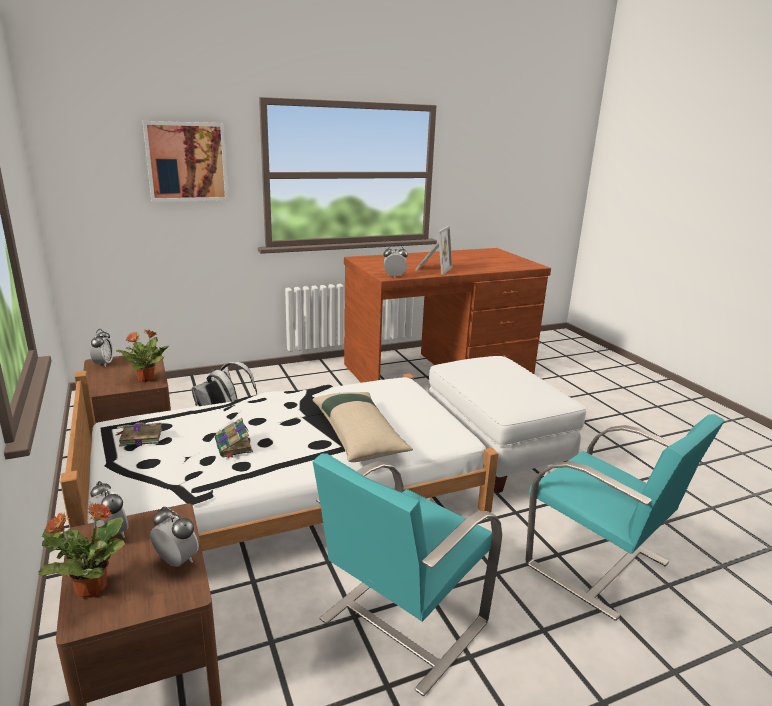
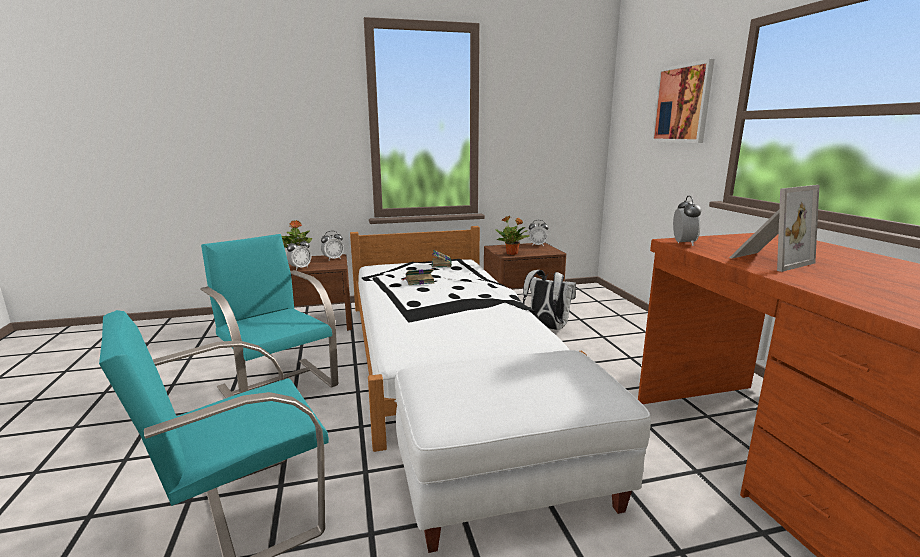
camera: 100 degrees right, 5 degrees down
beige pillow [312,392,413,462] -> none
picture frame [415,226,452,275] -> picture frame turned 60 degrees counterclockwise [729,185,819,272]

